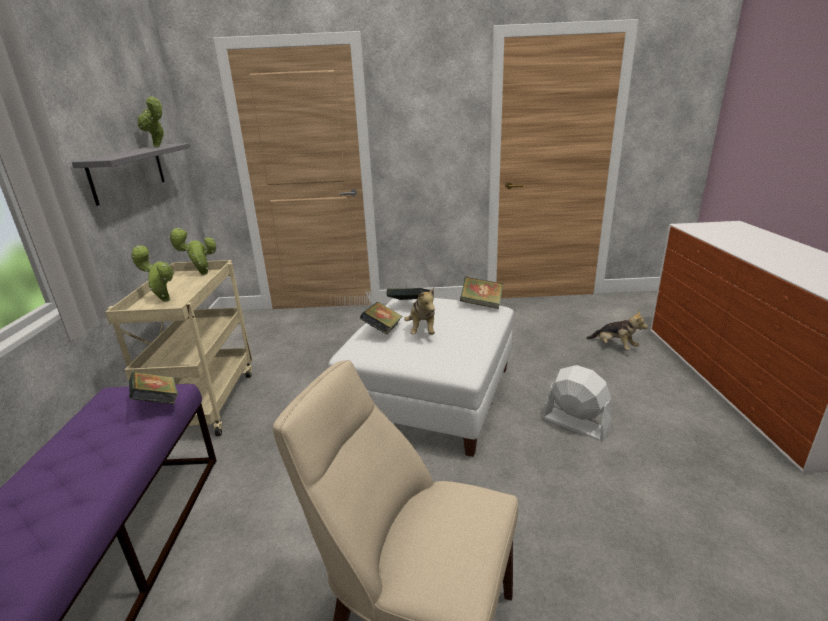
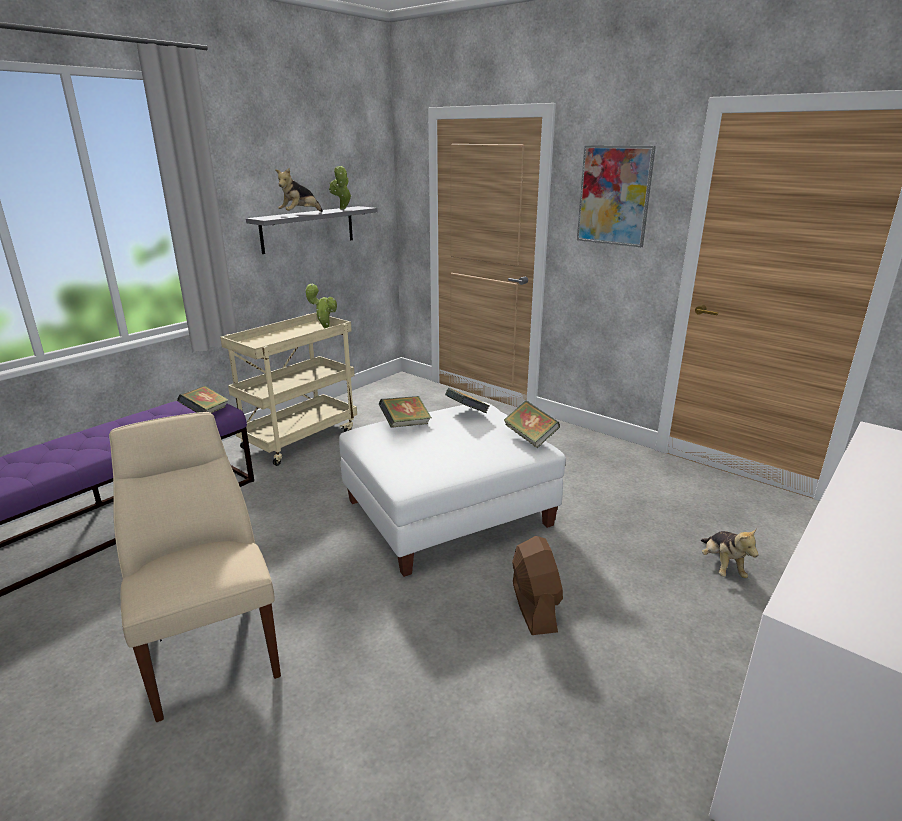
camera: 40 degrees right, 0 degrees up
potted plant [132,245,174,302] -> none
plush toy [404,287,435,335] -> plush toy moved to [275,168,323,212]
white fan [542,365,612,441] -> brown fan [512,536,563,635]
none -> picture [577,145,656,247]

